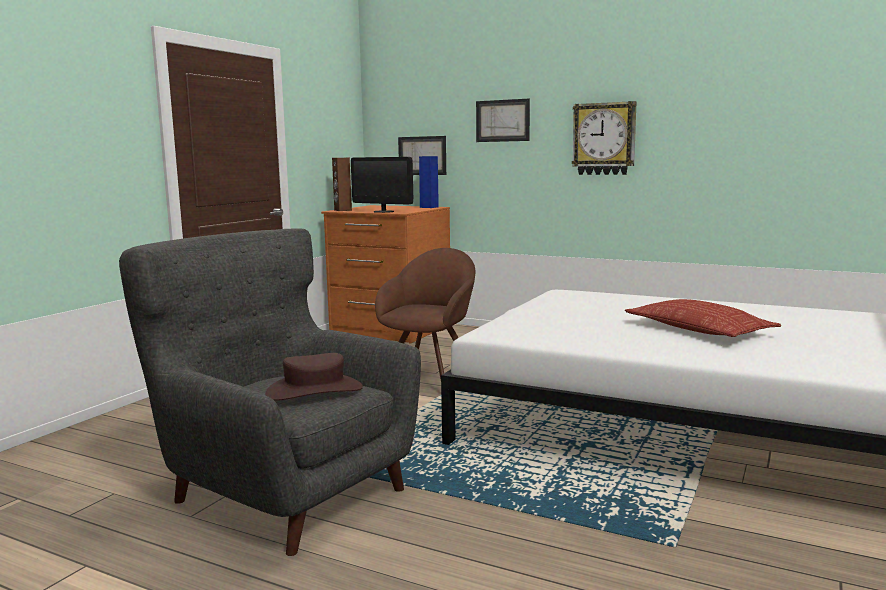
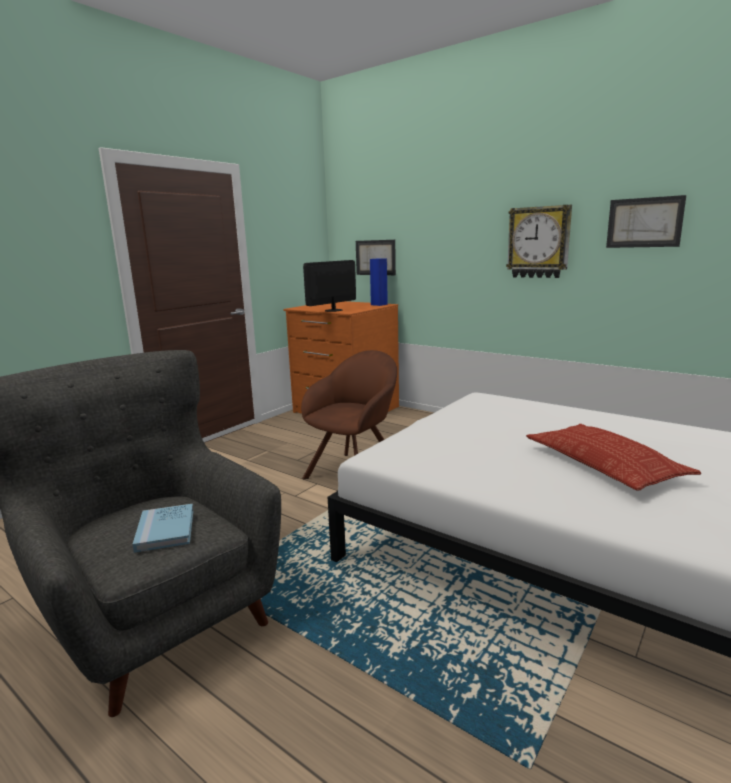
camera: 10 degrees right, 5 degrees up
brown hat [265,353,363,401] -> blue book [132,504,193,553]
brown speaker [332,158,352,211] -> none
monitor [351,157,413,213] -> monitor turned 90 degrees clockwise [303,260,356,312]
picture [476,99,530,142] -> picture moved to [606,195,686,248]

